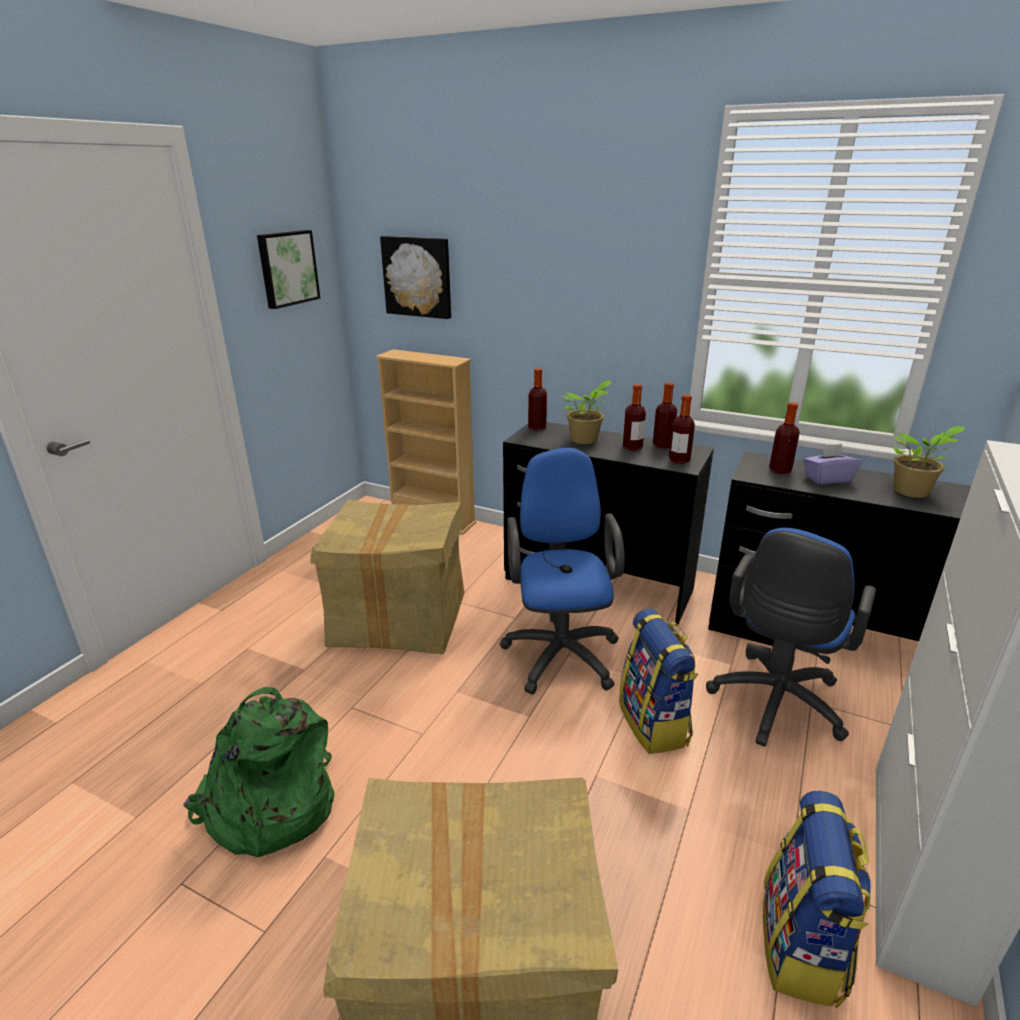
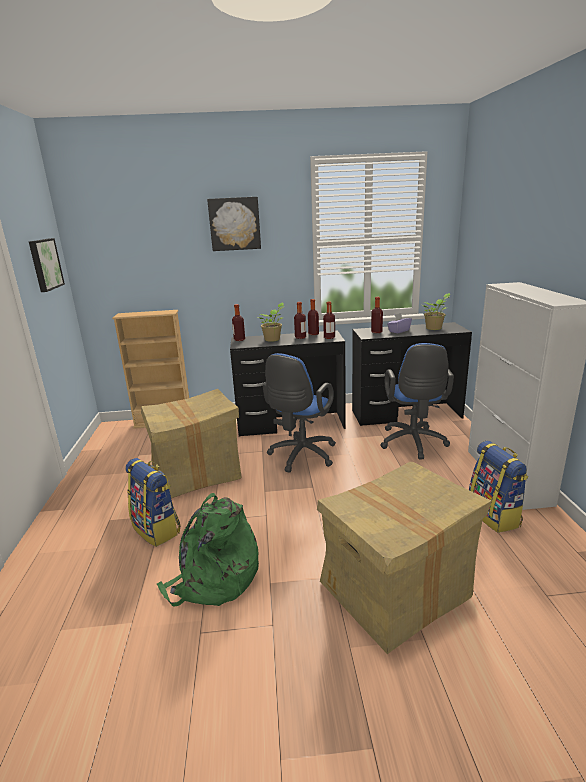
camera: 30 degrees left, 5 degrees down
picture [380,236,451,319] -> picture moved to [207,197,261,251]
blue office chair [500,448,625,694] -> blue office chair turned 120 degrees counterclockwise [263,353,336,473]
backpack [619,609,698,754] -> backpack moved to [125,458,181,547]

